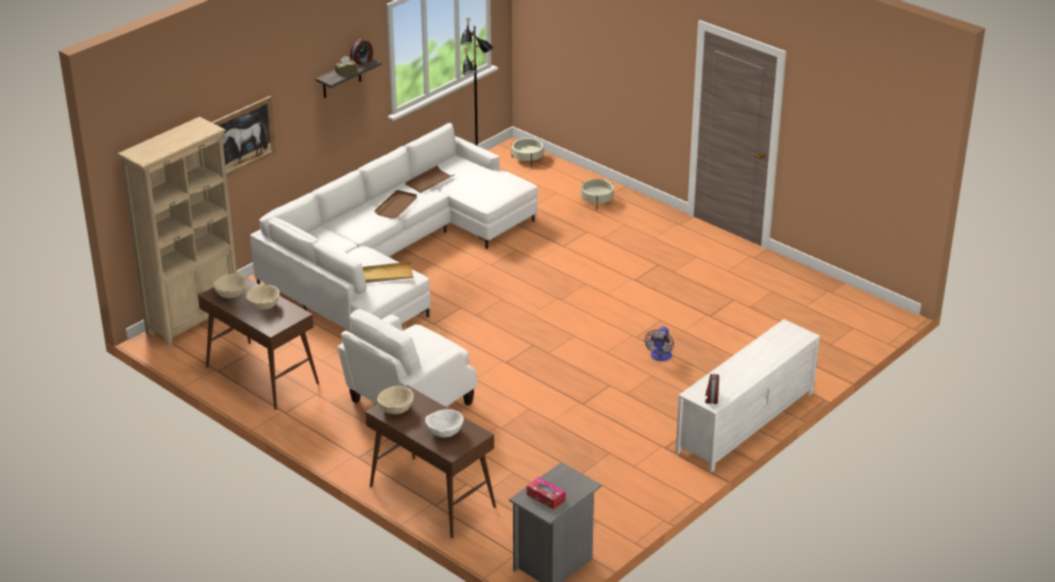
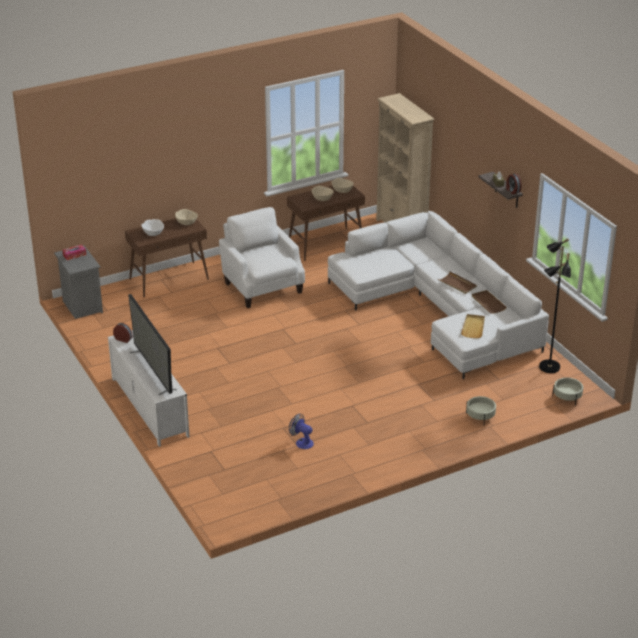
camera: 110 degrees right, 0 degrees up
picture [212,96,276,176] -> none
beige tray [363,262,414,283] -> beige tray moved to [461,314,485,338]
fan [645,327,674,361] -> fan moved to [289,414,314,449]
none -> television [128,294,177,395]

